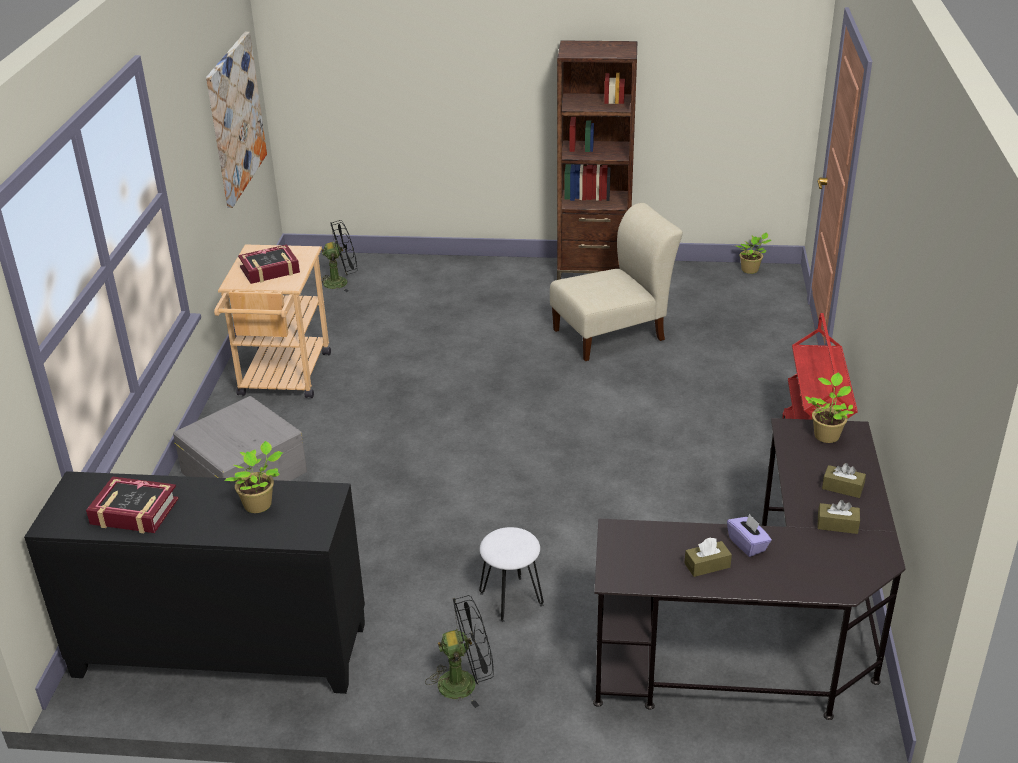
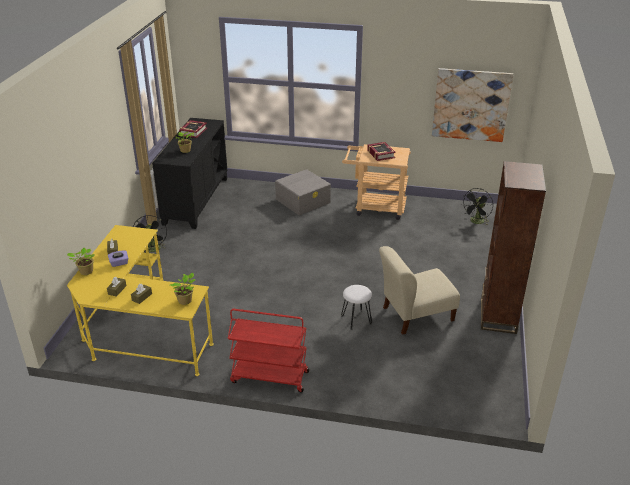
camera: 95 degrees right, 0 degrees up
black fan [315,220,357,292] -> black fan turned 45 degrees clockwise [461,188,493,225]
white stool [479,527,544,622] -> white stool moved to [341,285,372,330]
beige chair [550,203,683,361] -> beige chair turned 90 degrees clockwise [379,246,460,335]
black desk [593,418,906,720] -> yellow desk [67,225,214,376]
potted plant [736,232,772,274] -> potted plant moved to [67,248,94,275]

